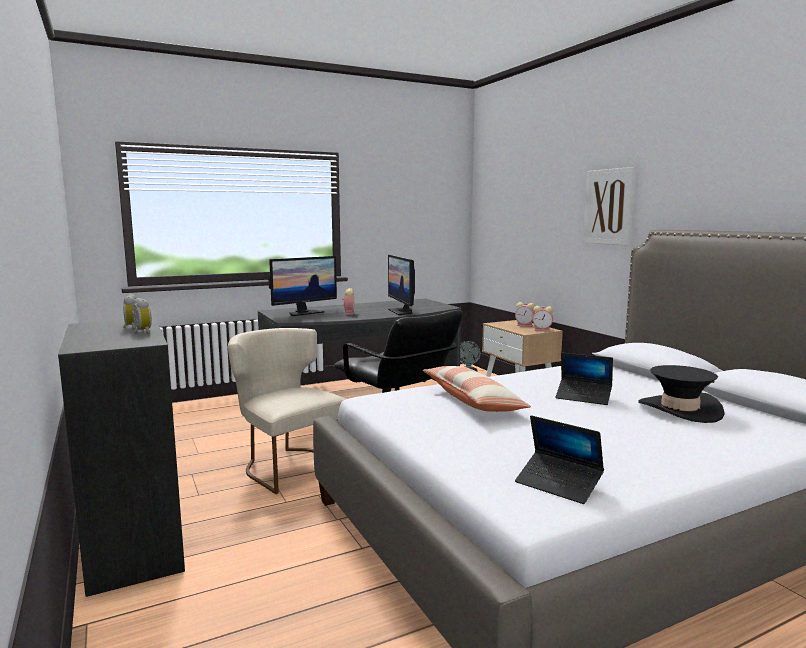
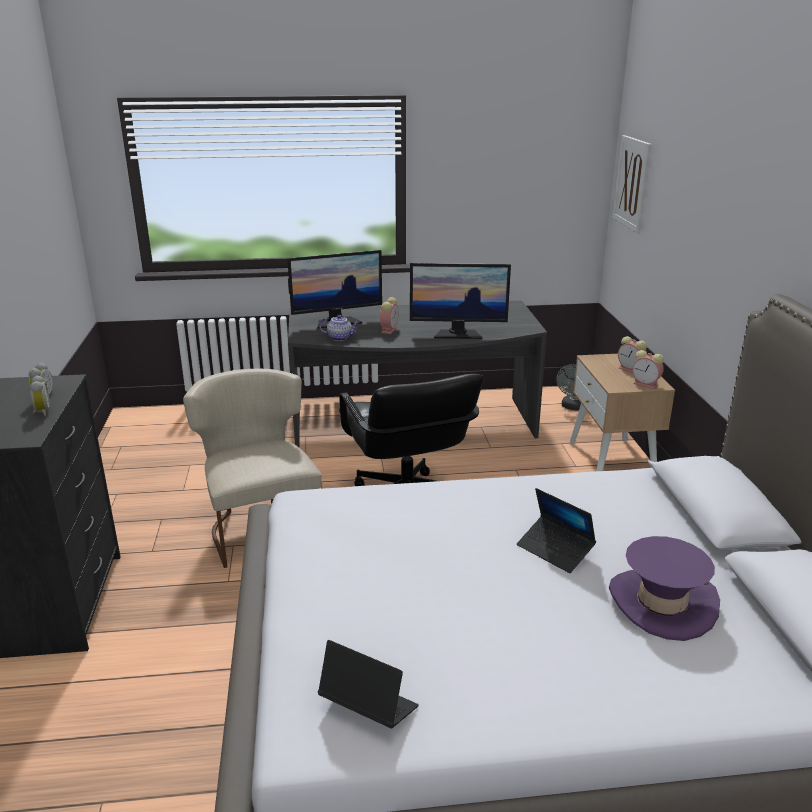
camera: 20 degrees right, 15 degrees up
monitor [388,255,415,315] -> monitor turned 90 degrees counterclockwise [410,263,511,339]
pillow [423,366,531,412] -> none
laptop [515,415,604,504] -> laptop turned 150 degrees clockwise [318,640,419,728]
picture [583,167,636,246] -> picture moved to [612,135,652,234]
black hat [638,365,725,423] -> purple hat [609,536,720,641]
none -> teapot [319,315,360,341]

